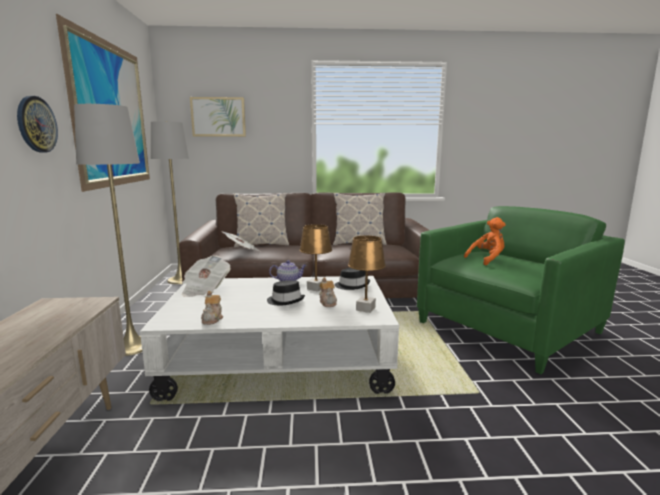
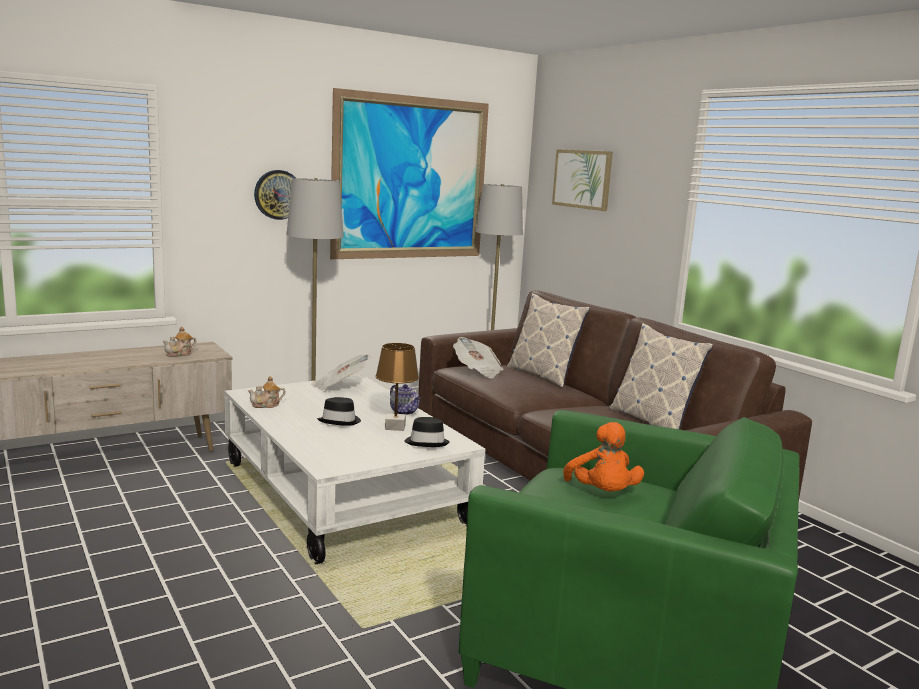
camera: 60 degrees right, 0 degrees up
teapot [319,277,337,307] -> teapot moved to [162,327,197,357]
brown table lamp [348,235,386,313] -> none
orange plush toy [464,217,506,265] -> orange plush toy turned 45 degrees clockwise [563,422,644,491]

